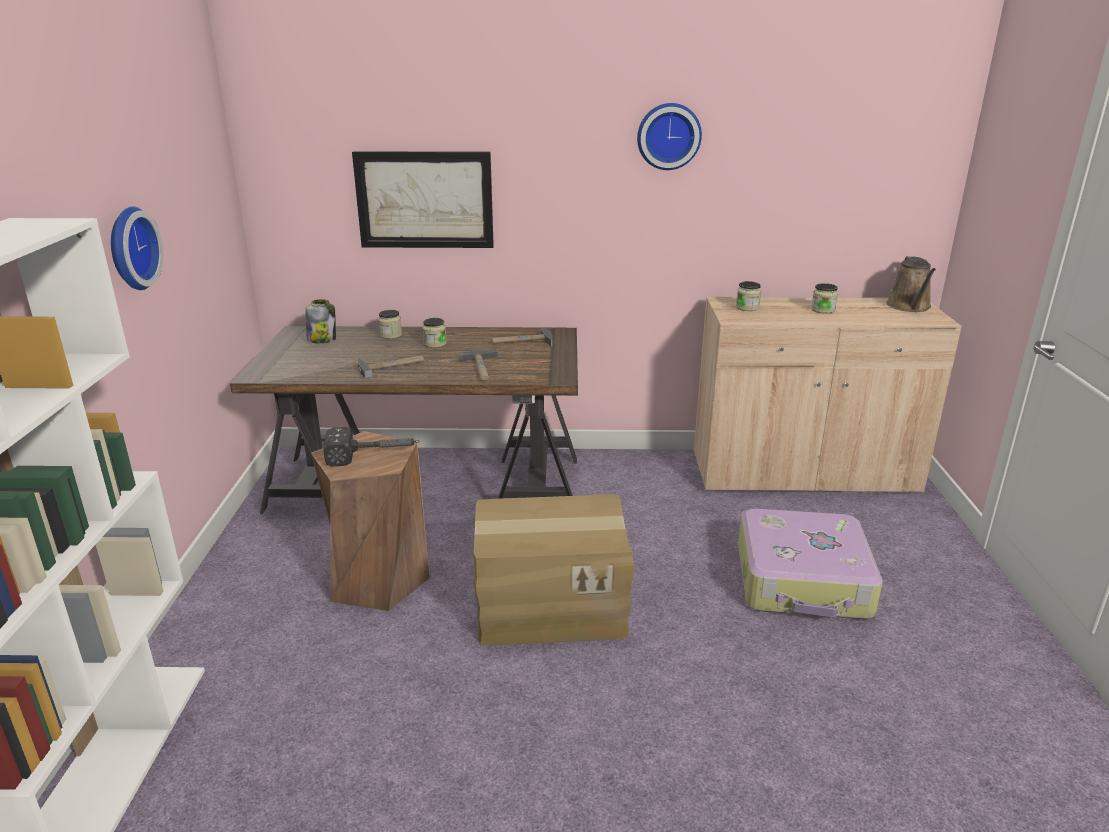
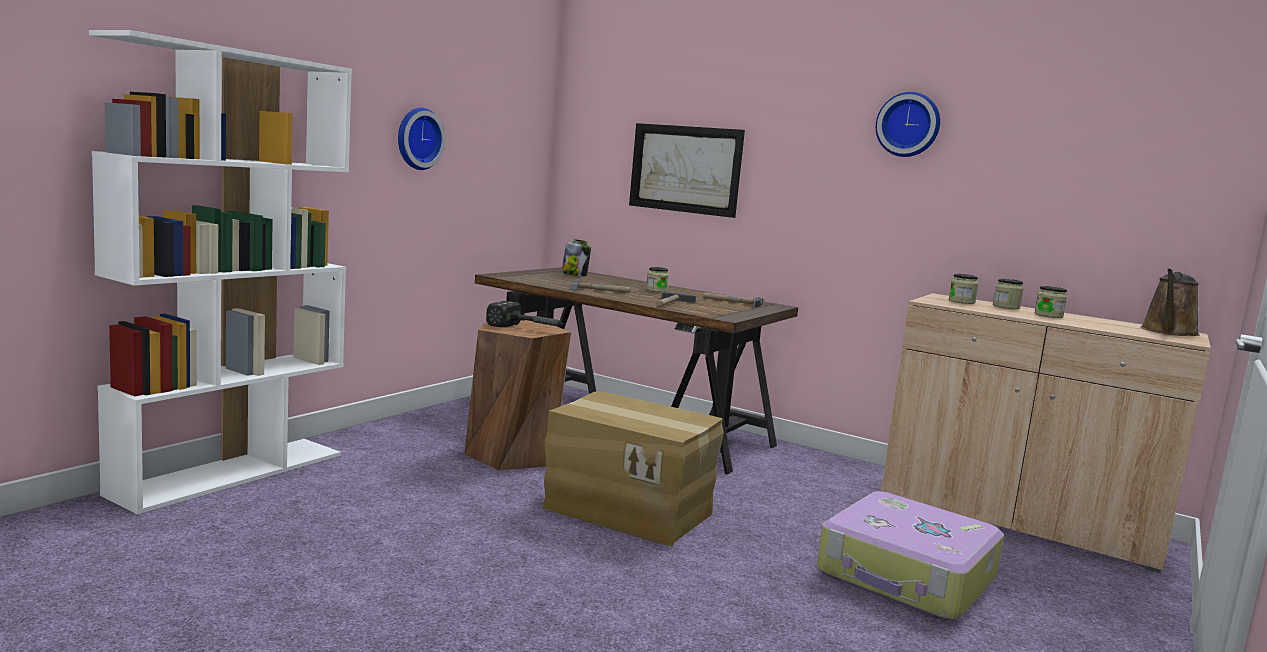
camera: 30 degrees right, 15 degrees down
jar [378,310,402,339] -> jar moved to [993,279,1023,309]

